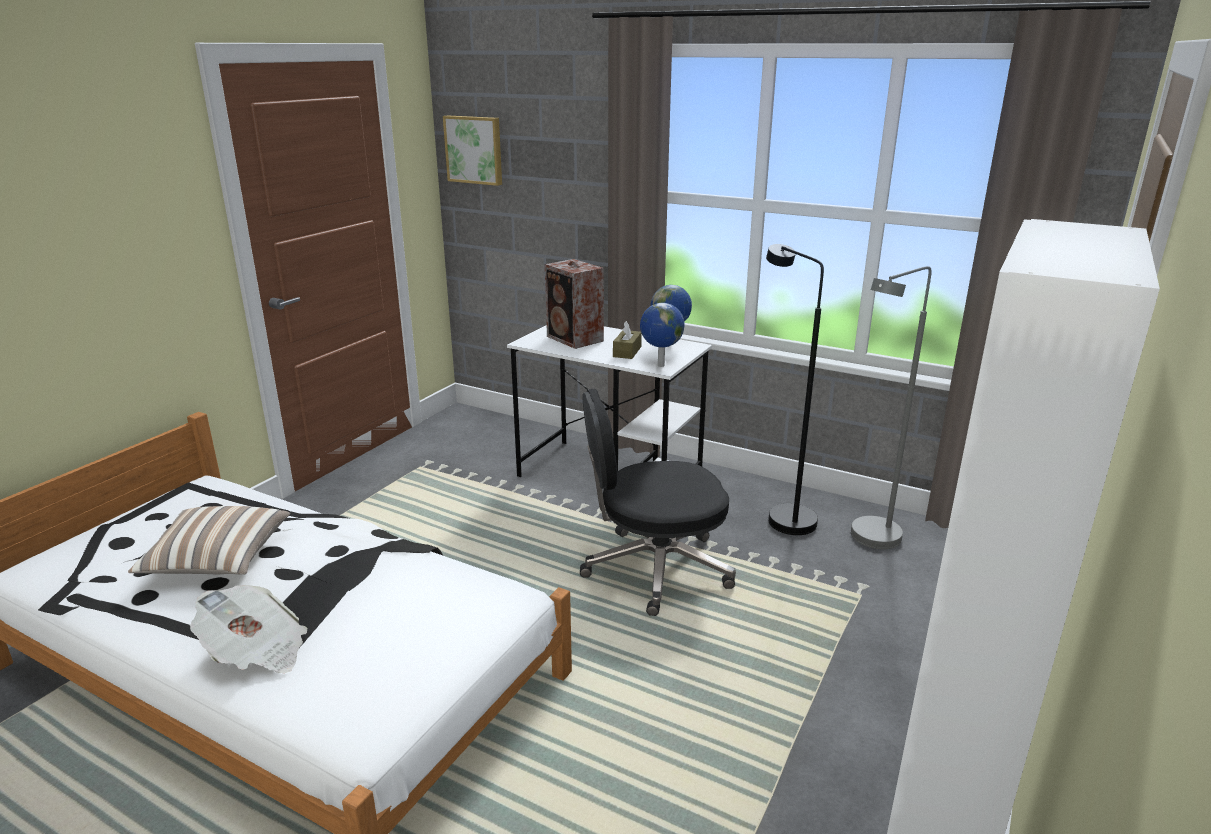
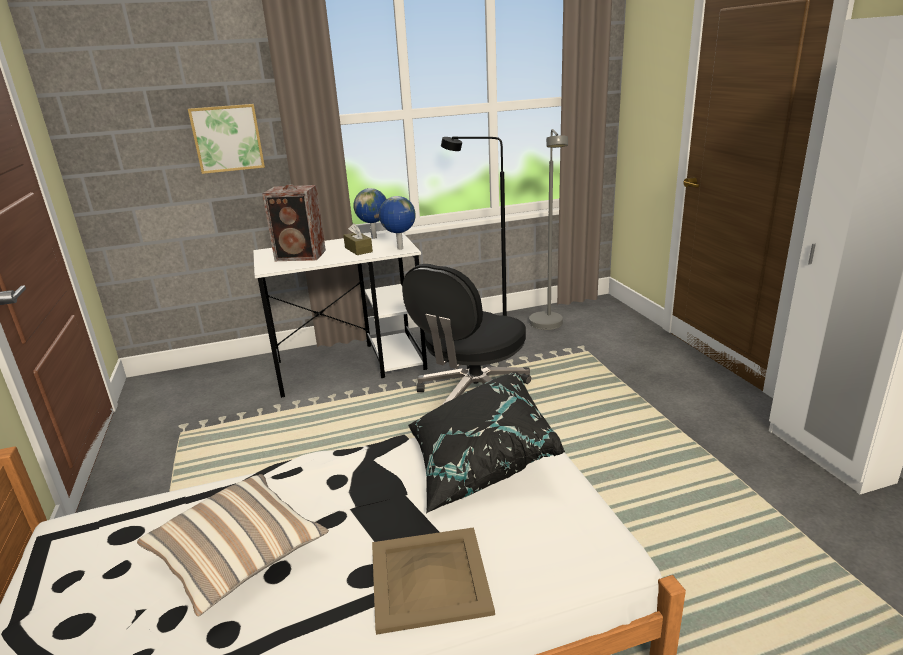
camera: 45 degrees left, 0 degrees up
newspaper [190,585,308,673] -> beige tray [372,527,495,635]
picture [443,115,502,186] -> picture moved to [188,104,265,174]
none -> black pillow [408,372,565,514]

